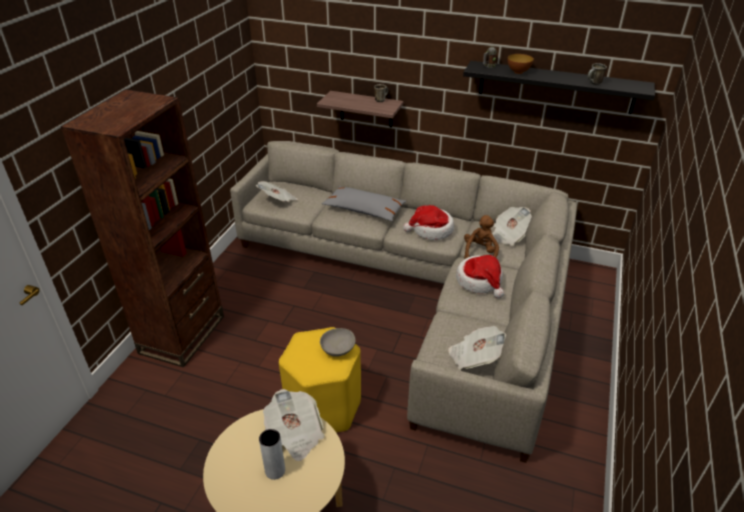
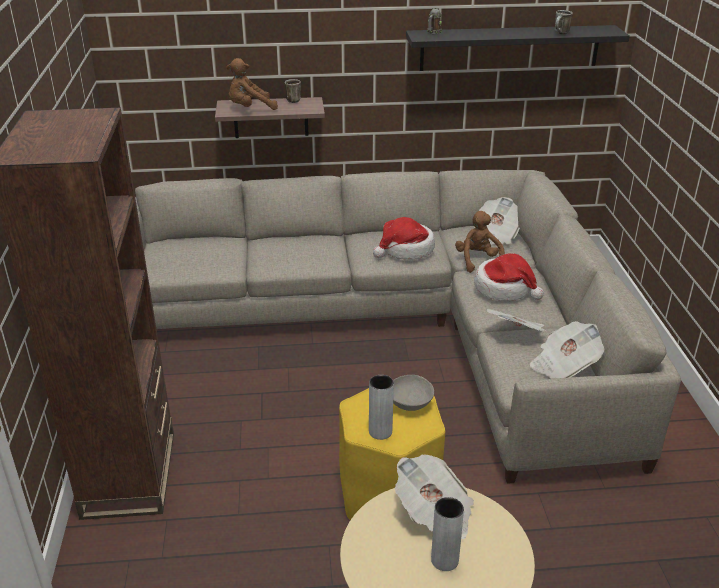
camera: 25 degrees left, 5 degrees down
newspaper [256,181,298,202] -> newspaper moved to [487,309,546,332]
grey pillow [322,186,406,221] -> none
bowl [508,54,534,74] -> none
none -> brown plush toy [226,58,278,110]
none -> grey vase [369,375,394,440]

